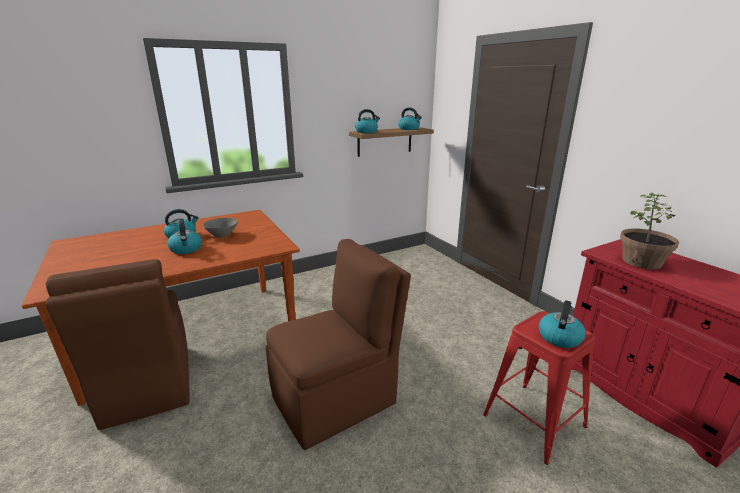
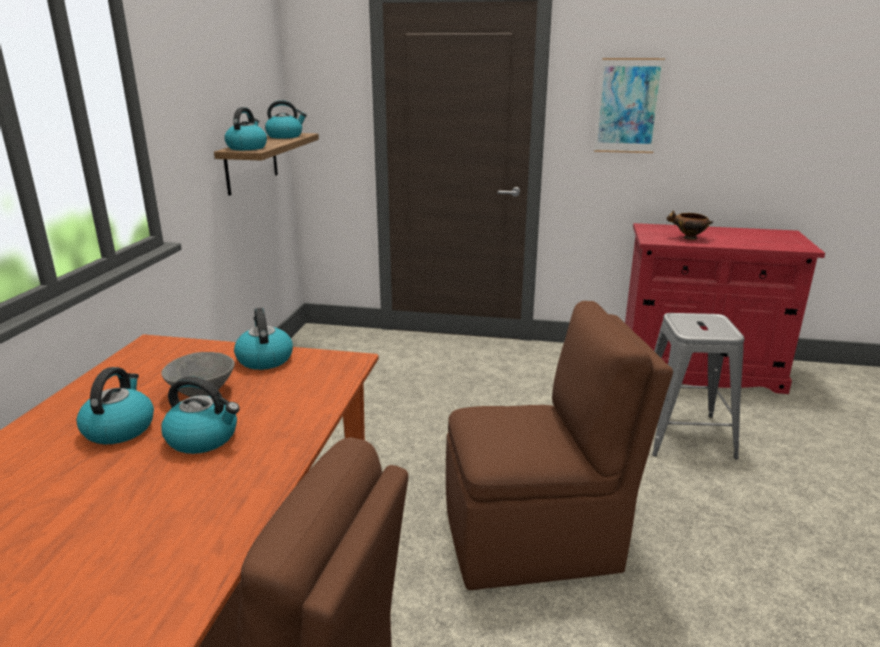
camera: 50 degrees left, 0 degrees up
brown chair [266,239,411,450] -> brown chair turned 75 degrees clockwise [446,301,673,590]
red stool [483,311,595,465] -> grey stool [652,313,744,459]
kettle [539,300,586,348] -> kettle moved to [234,308,293,370]
potted plant [620,193,679,270] -> bowl [667,210,713,240]
none -> picture [594,58,665,153]

